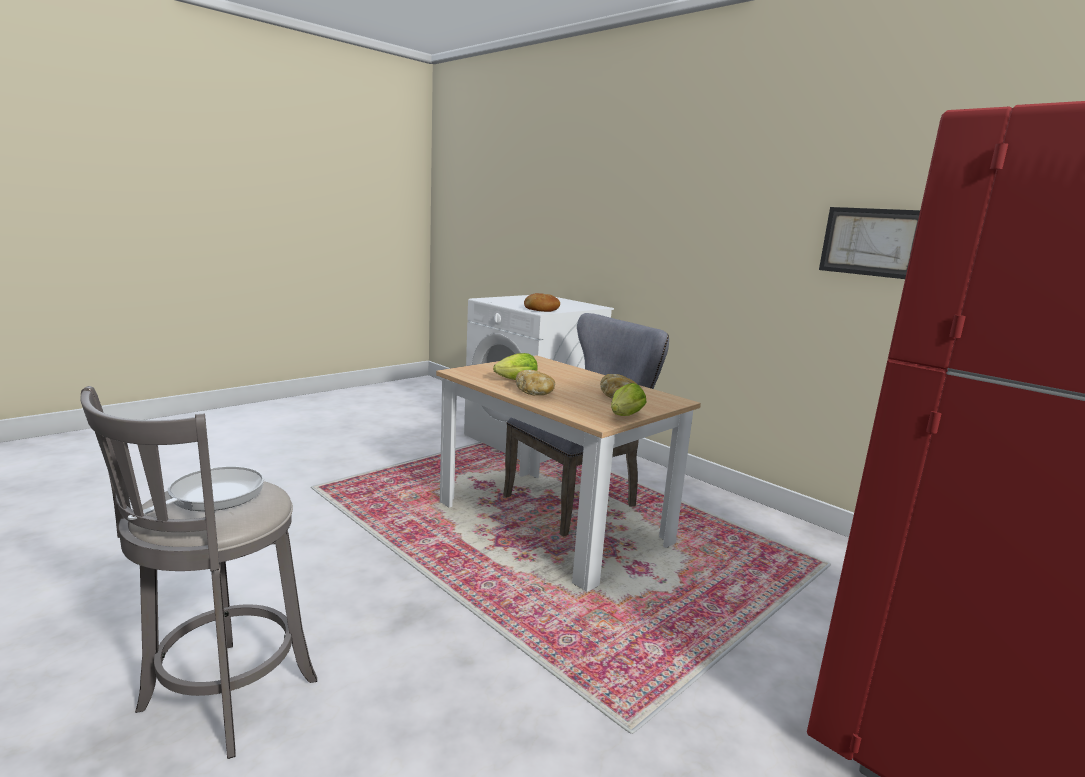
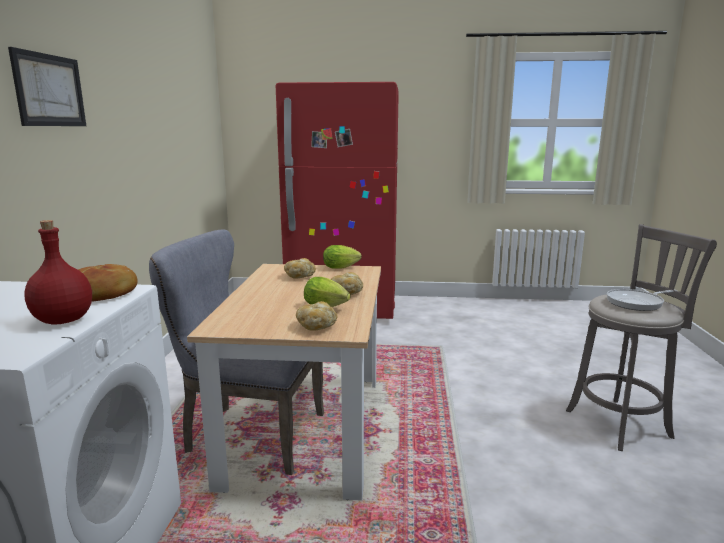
camera: 130 degrees left, 0 degrees up
picture [819,207,920,279] -> picture moved to [8,47,86,126]
none -> red bottle [24,220,92,325]
none -> bread [296,301,337,331]

